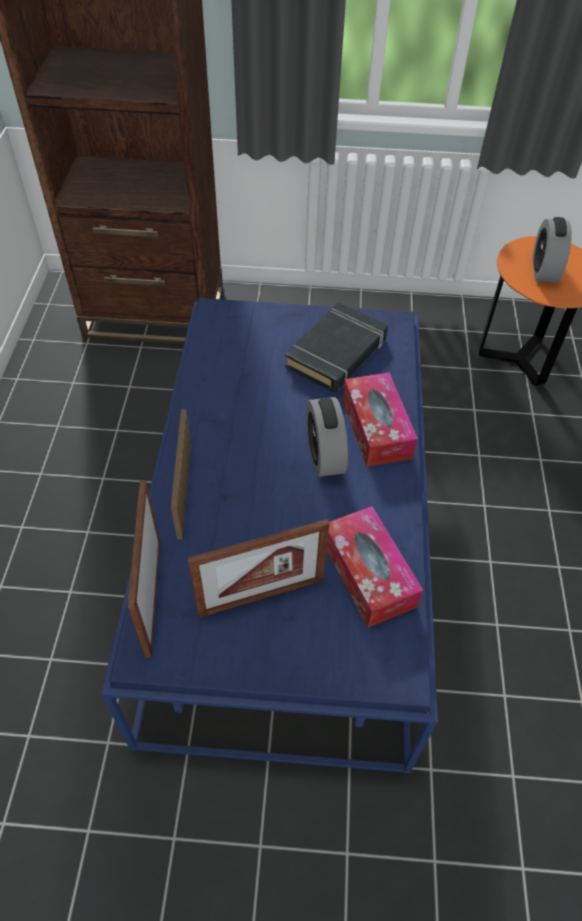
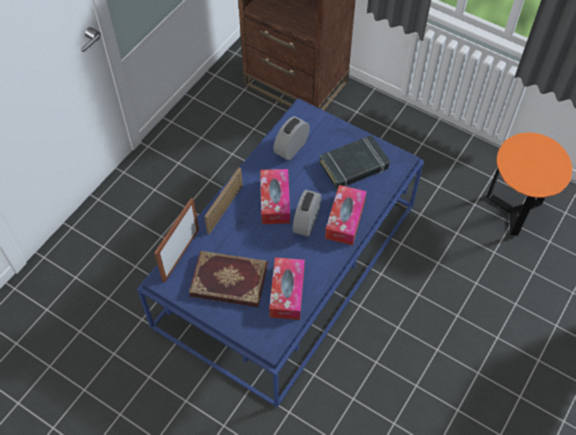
camera: 30 degrees right, 5 degrees up
picture frame [188,519,329,617] -> book [189,251,268,308]
alarm clock [532,217,572,283] -> alarm clock moved to [273,116,310,160]
none -> tissue box [260,169,290,224]

